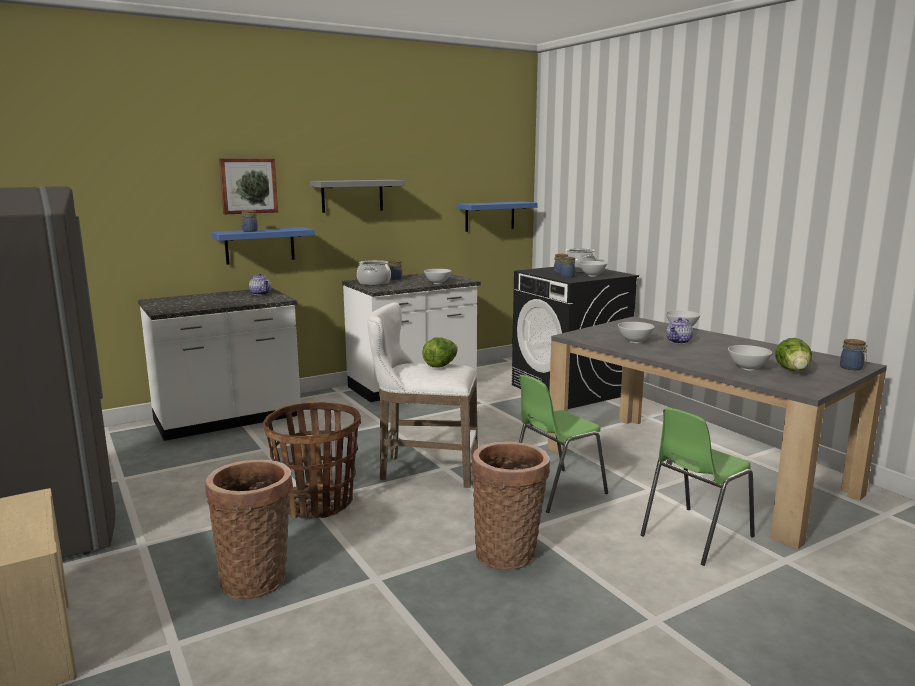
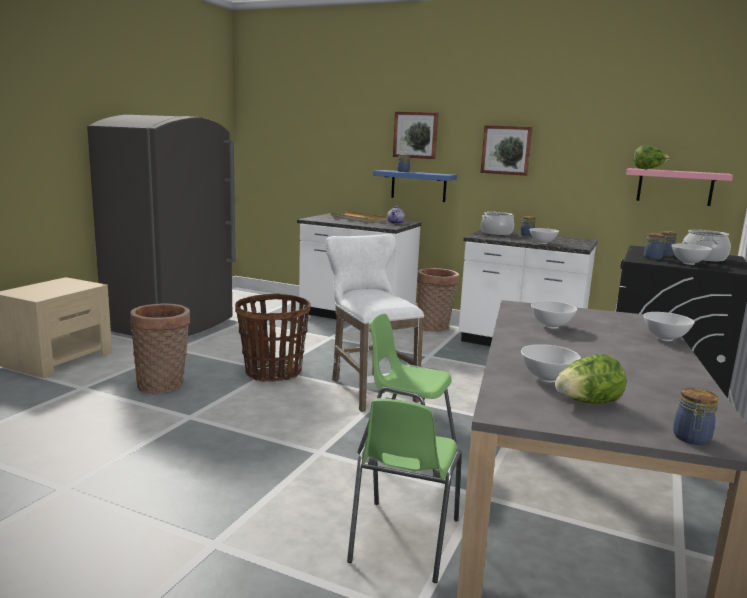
camera: 55 degrees right, 0 degrees up
grey shelf [310,180,405,213] -> picture [480,125,533,176]
lettuce [422,337,458,367] -> lettuce moved to [633,145,670,169]
blue shelf [457,201,537,232] -> pink shelf [626,168,733,206]
basket [471,442,550,570] -> basket moved to [417,268,459,332]
green chair [641,408,755,566] -> green chair turned 90 degrees counterclockwise [347,398,462,583]
teapot [666,317,693,344] -> none
none -> beige tray [331,211,387,223]

